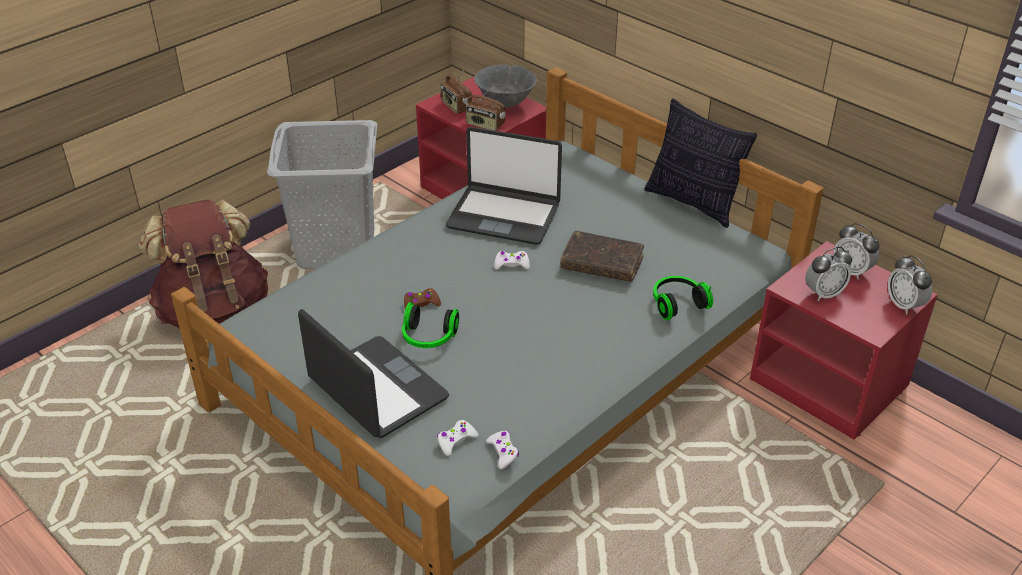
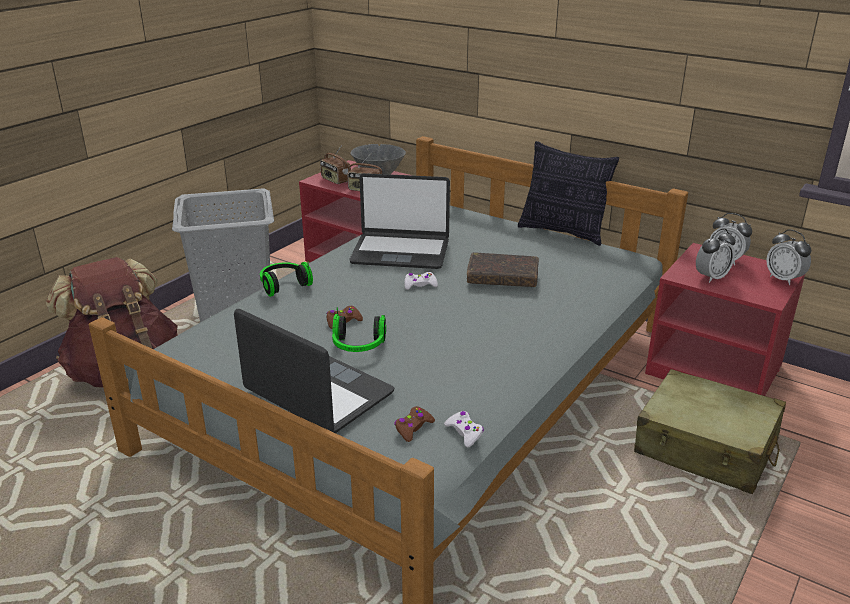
camera: 10 degrees left, 10 degrees down
white game controller [437,420,478,456] -> brown game controller [394,406,435,442]
headphones [653,276,713,321] -> headphones moved to [260,262,313,297]
none -> beige suitcase [634,369,786,494]

